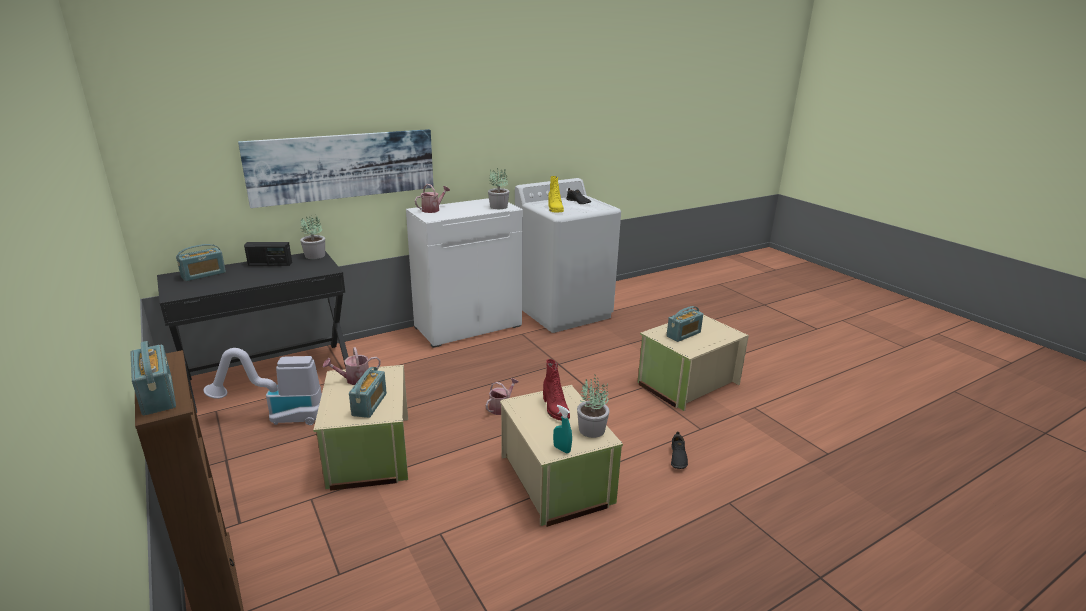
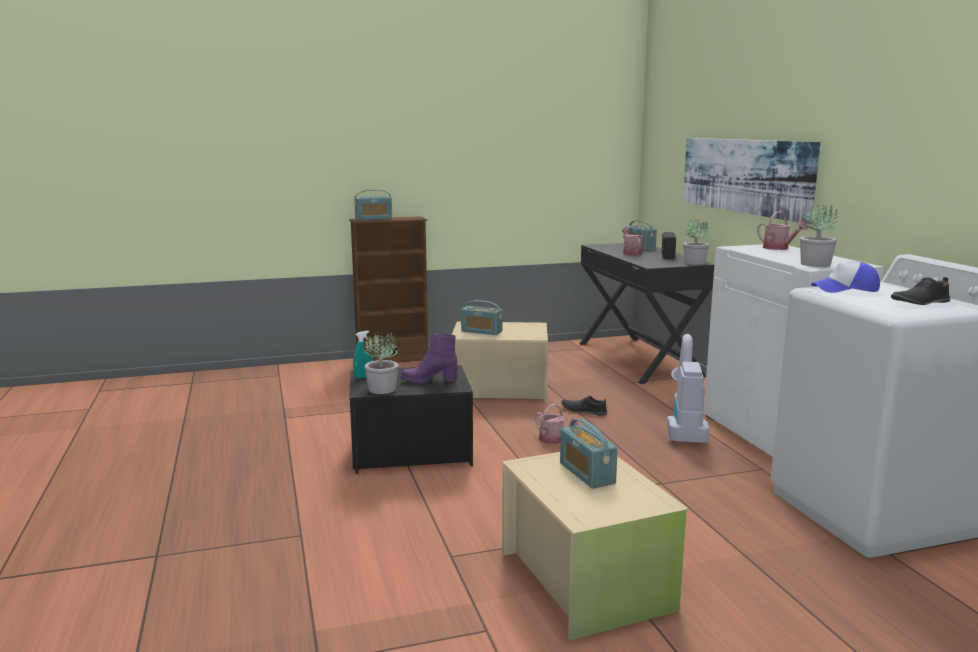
camera: 105 degrees right, 10 degrees down
vacuum cleaner [203,348,322,425] -> vacuum cleaner moved to [667,334,710,444]
watering can [323,347,381,385] -> watering can moved to [622,225,644,255]
beige storage box [500,385,623,527] -> black storage box [349,365,473,474]
red boot [543,359,570,421] -> purple boot [401,333,458,383]
yellow boot [548,176,564,213] -> cap [811,262,880,293]
black shoe [671,432,688,469] -> black shoe moved to [561,395,607,416]

